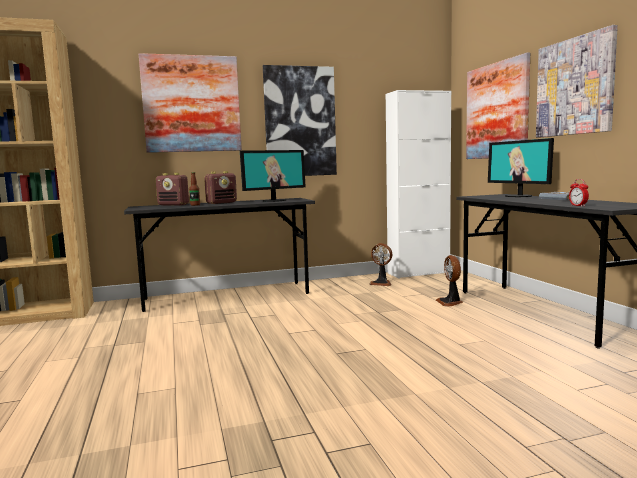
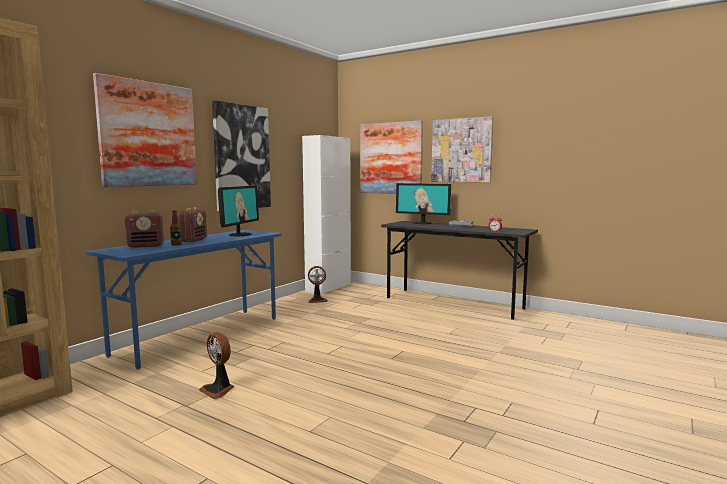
camera: 40 degrees left, 0 degrees up
grey desk [124,198,315,312] -> blue desk [86,230,281,370]
fan [436,255,463,307] -> fan moved to [199,332,234,399]

